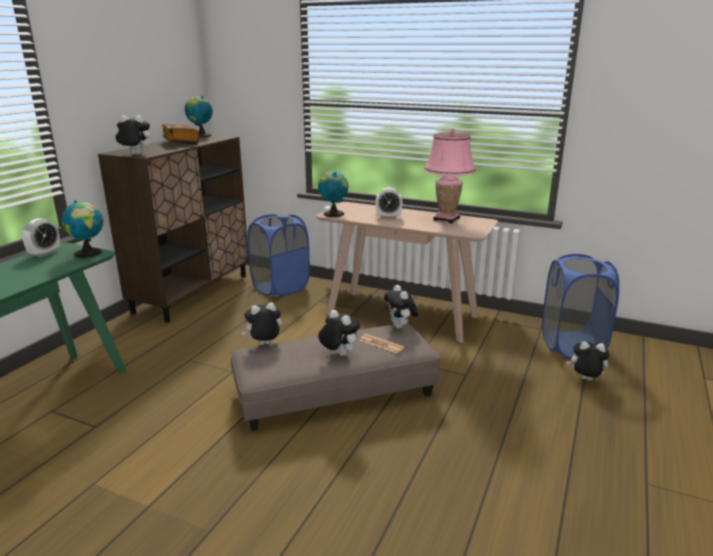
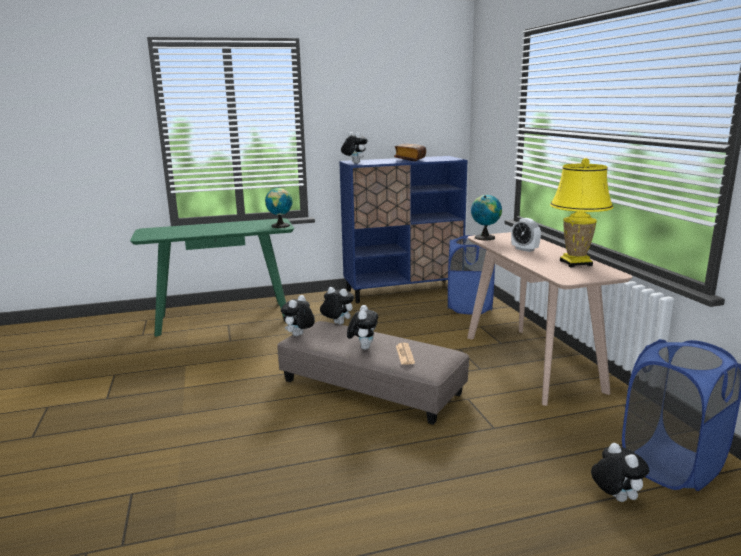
camera: 50 degrees right, 5 degrees down
alarm clock [22,218,60,257] -> none
brown cabinet [98,135,249,323] -> blue cabinet [339,156,468,303]
globe [185,96,213,137] -> none
plush toy [384,285,419,329] -> plush toy moved to [281,295,315,337]
pink table lamp [424,128,476,223] -> yellow table lamp [550,158,614,267]

